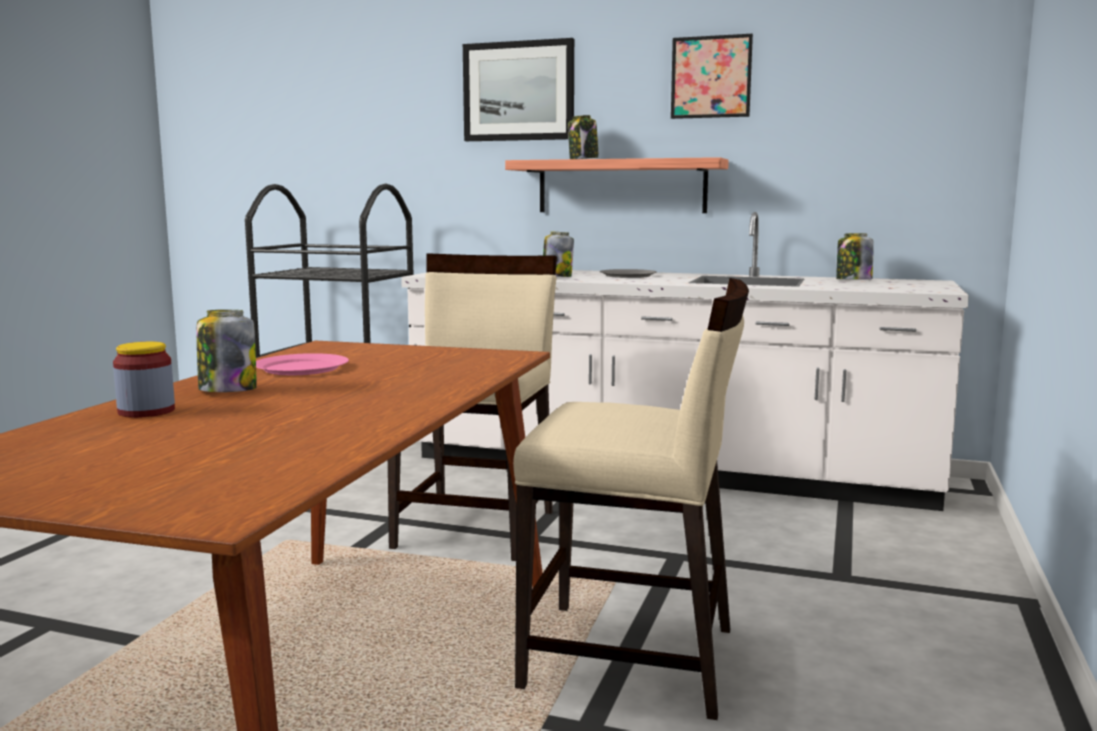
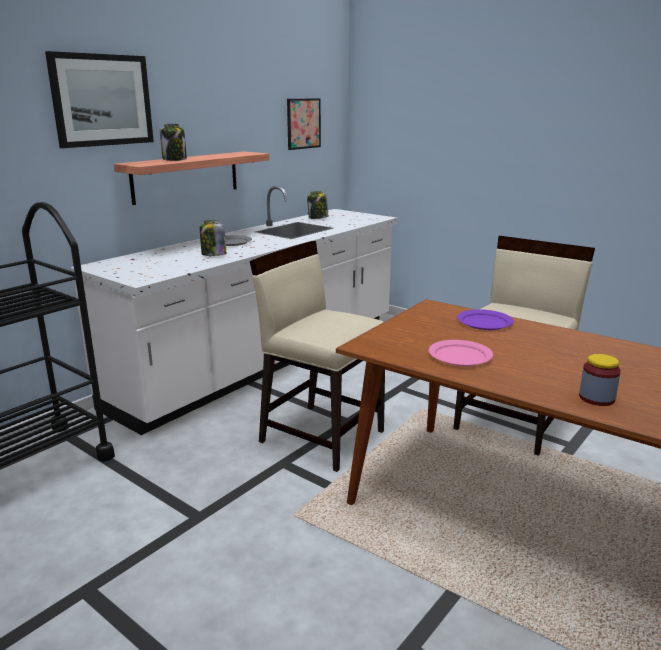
camera: 70 degrees left, 10 degrees up
jar [197,310,257,392] -> none
picture [671,34,753,119] -> picture moved to [287,98,321,150]
none -> purple plate [457,309,514,330]

